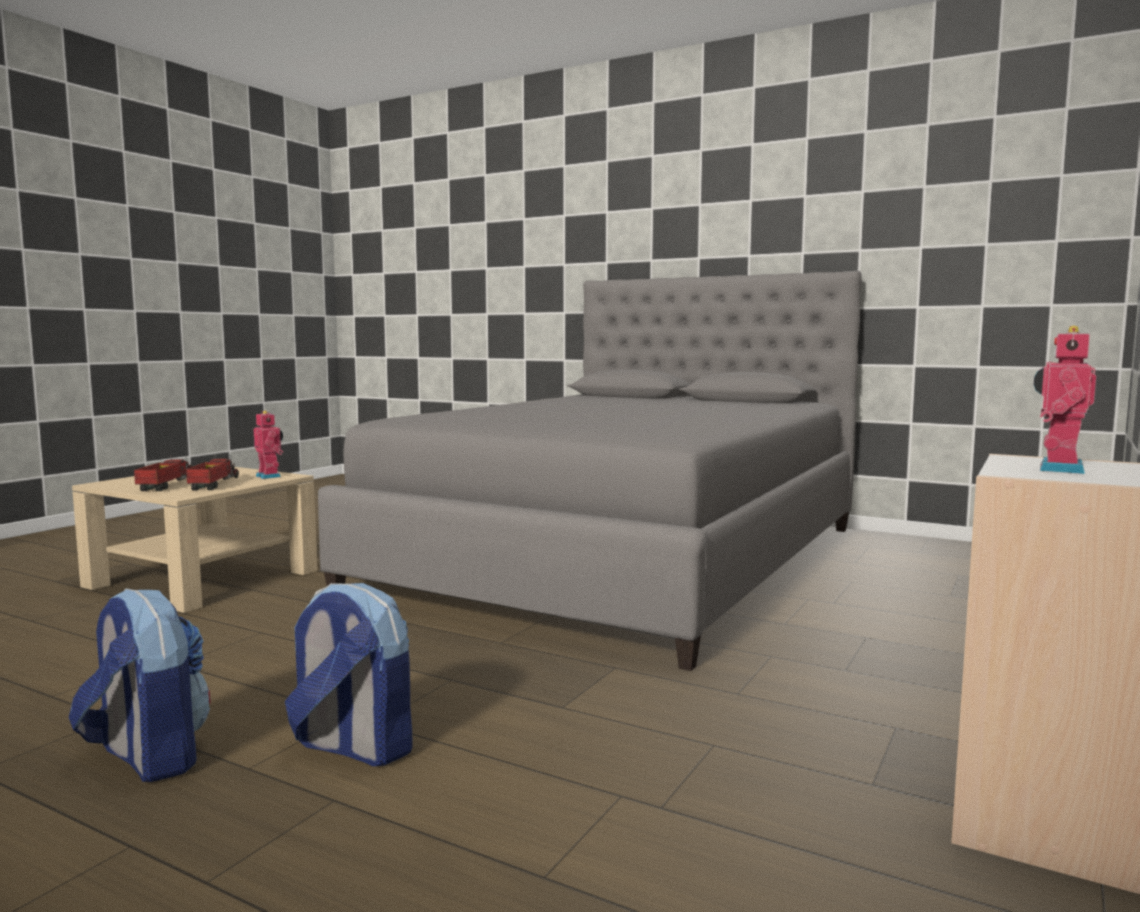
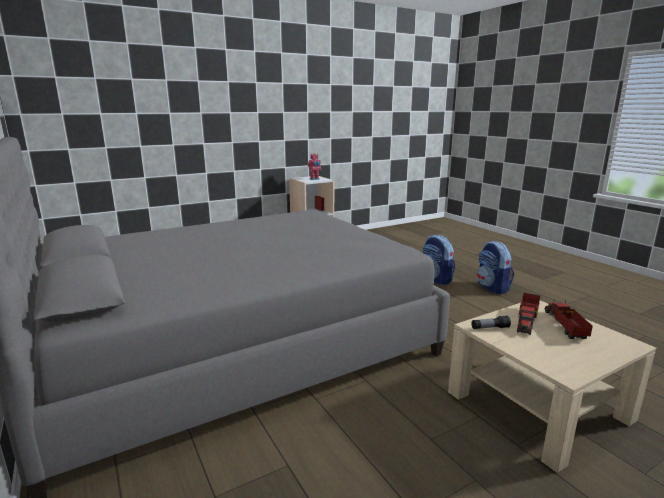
camera: 150 degrees left, 10 degrees up
toy truck [134,455,193,491] -> toy truck turned 150 degrees clockwise [545,300,593,339]
toy robot [253,411,283,479] -> flashlight [471,315,511,329]

